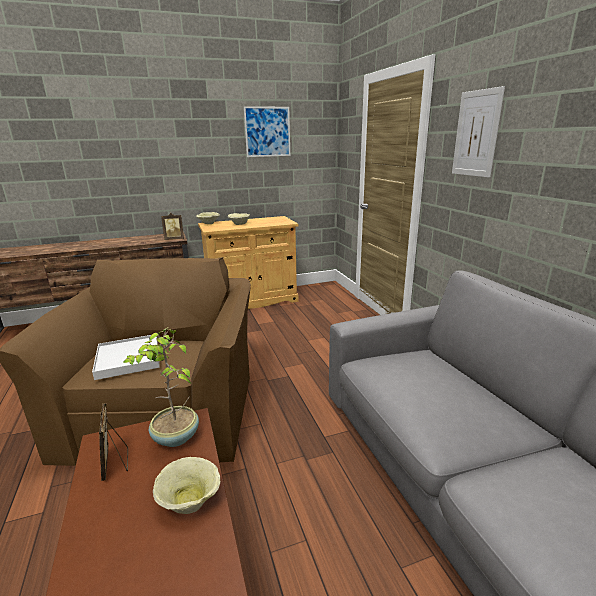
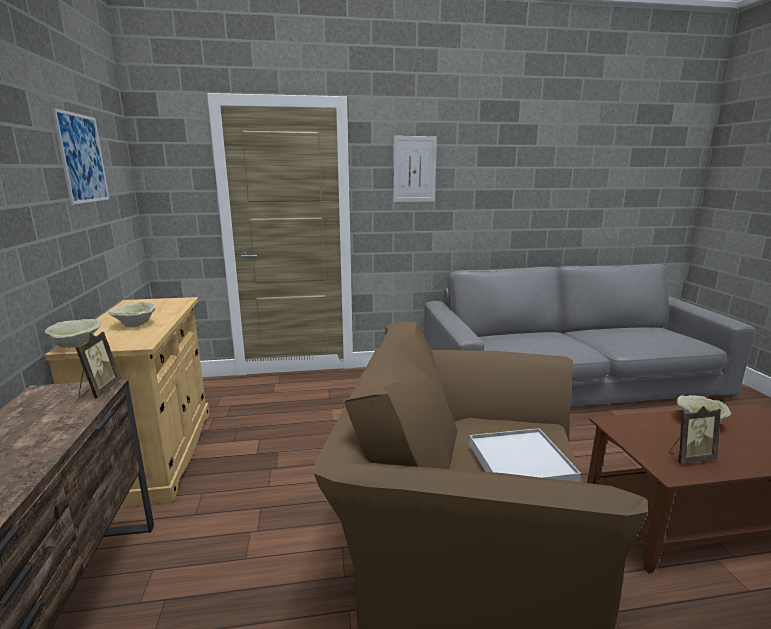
camera: 80 degrees left, 5 degrees down
potted plant [123,327,199,447] -> none

